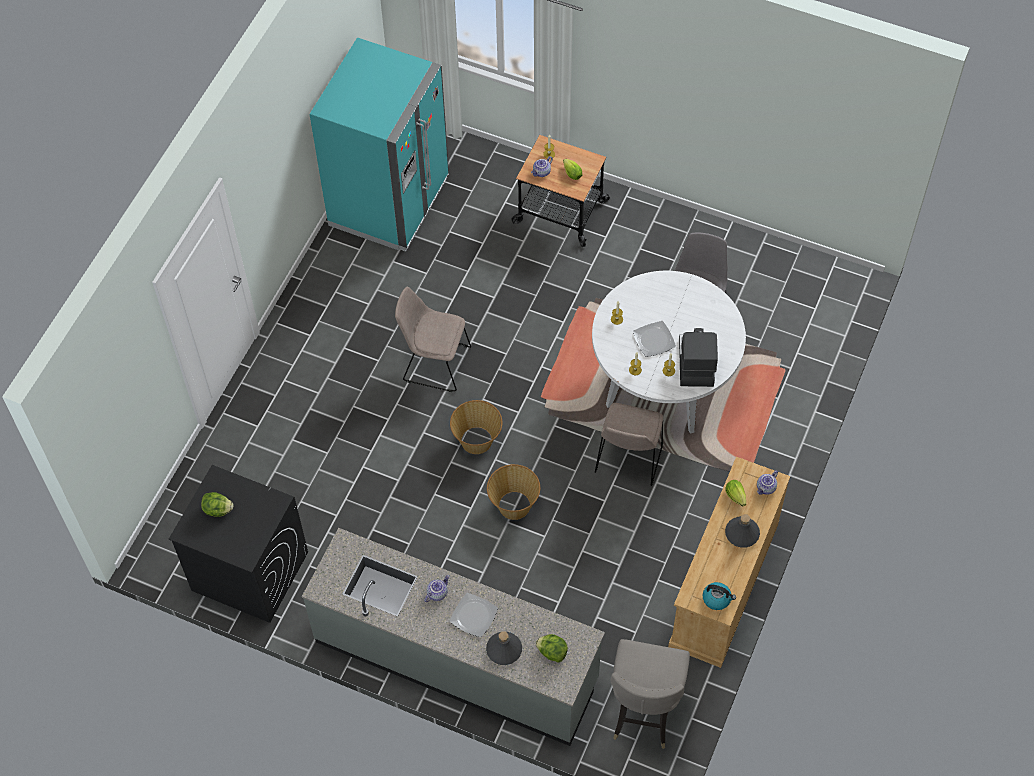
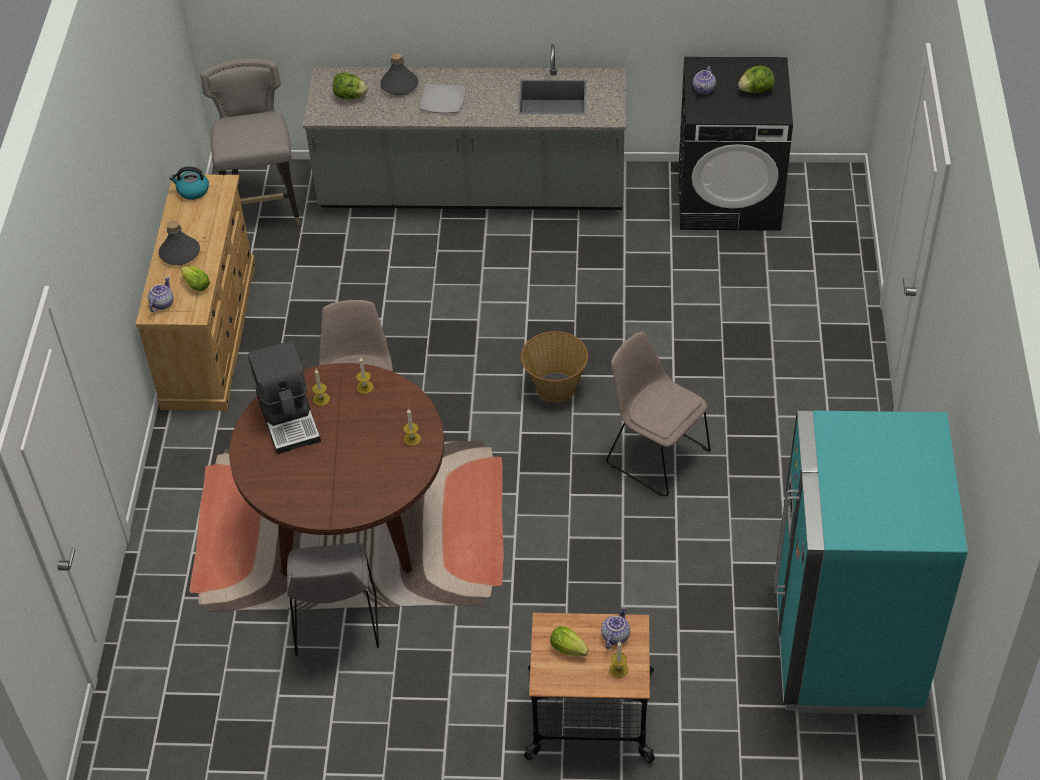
camera: 160 degrees right, 10 degrees down
beige chair [395,287,471,392] -> beige chair turned 135 degrees counterclockwise [606,331,711,496]
teapot [424,575,449,602] -> teapot moved to [693,66,716,95]
basket [487,464,540,520] -> none
white dining table [592,271,746,434] -> brown dining table [229,363,444,577]
plate [633,321,676,357] -> none

